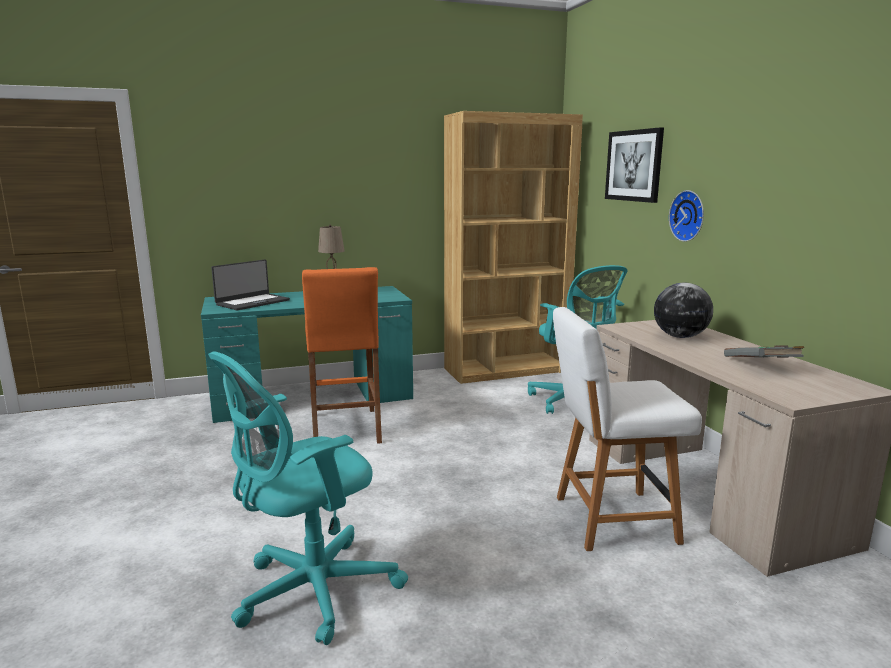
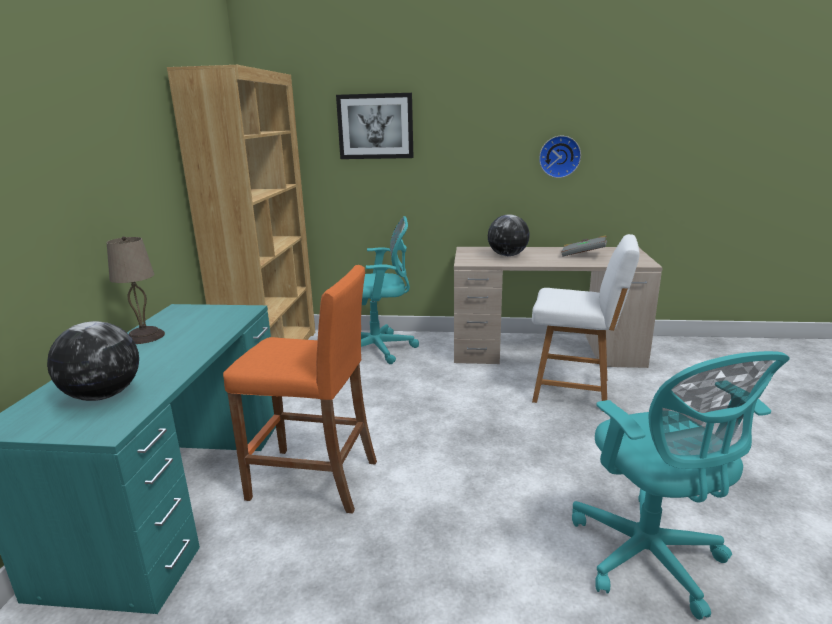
camera: 65 degrees left, 5 degrees up
laptop [211,259,290,310] -> globe [47,321,139,401]
white chair [553,307,702,551] -> white chair turned 90 degrees counterclockwise [532,234,640,412]
wall clock [669,190,704,242] -> wall clock moved to [539,136,581,178]

